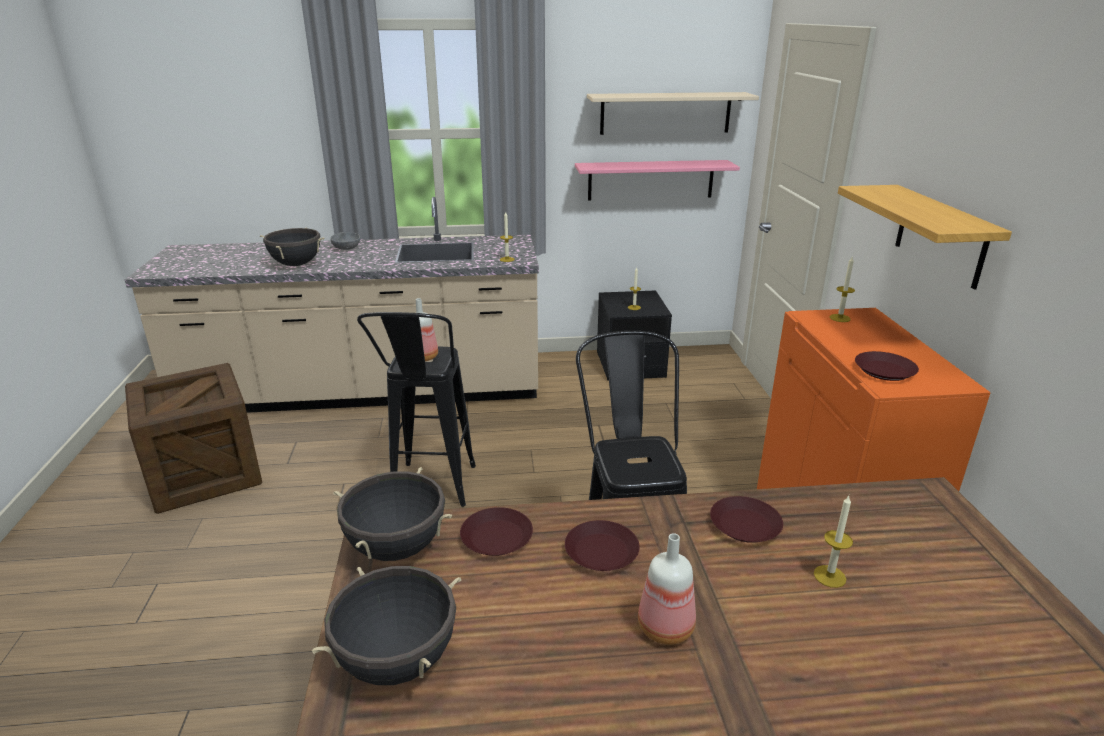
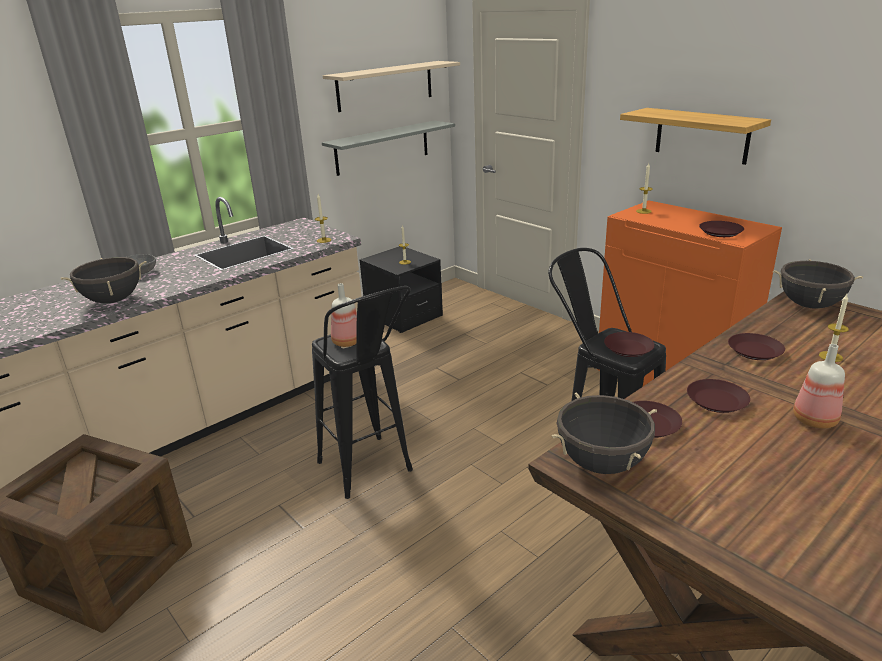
camera: 35 degrees left, 0 degrees up
black cooking pot [312,566,461,685] -> black cooking pot moved to [773,259,863,309]
pink shelf [575,160,740,201] -> grey shelf [322,121,455,176]
none -> brown plate [604,332,654,357]

